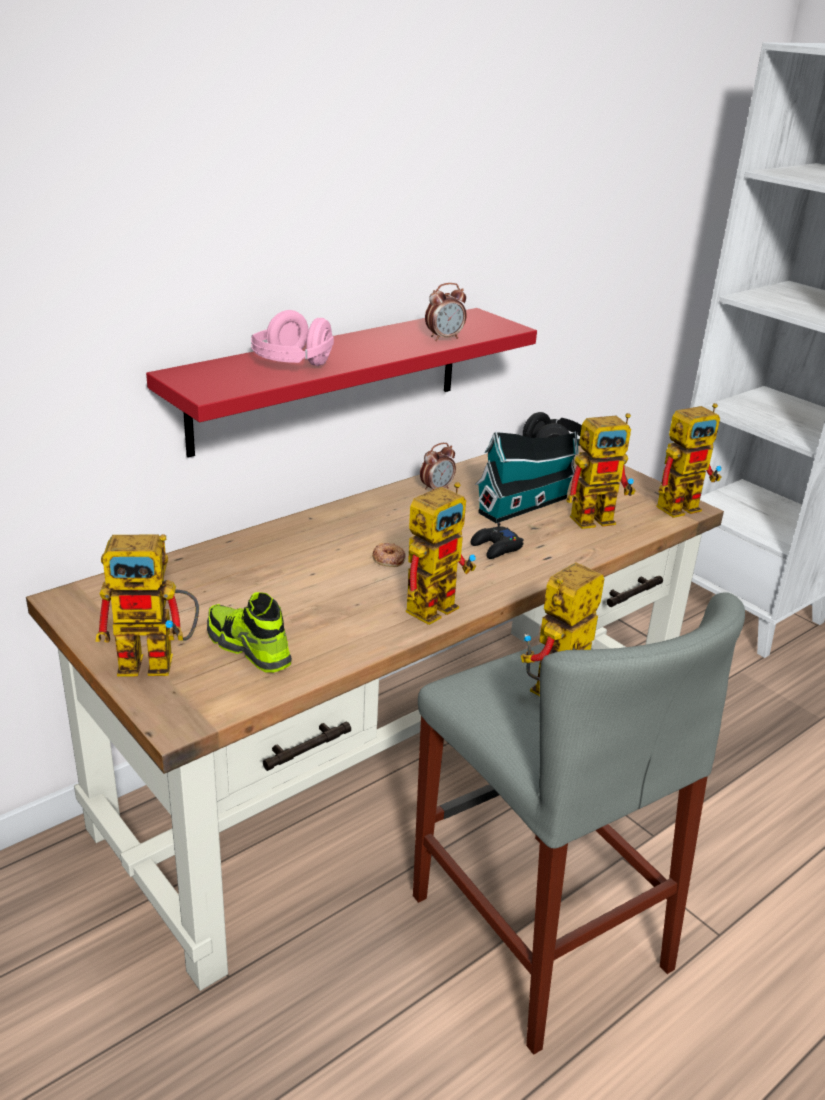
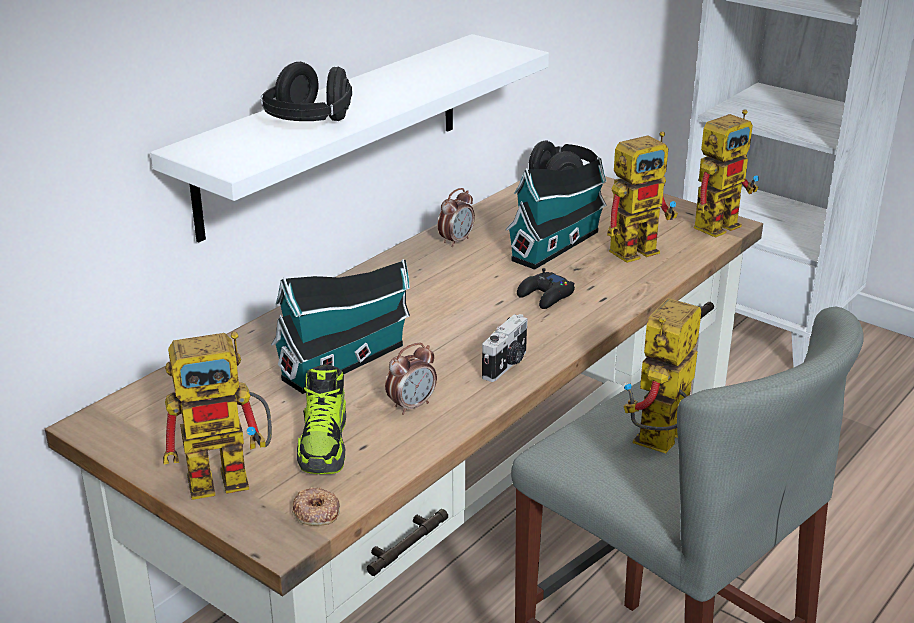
camera: 10 degrees left, 0 degrees up
red shelf [146,308,537,457] -> white shelf [150,34,549,242]
shoe [207,592,292,673] -> shoe turned 120 degrees counterclockwise [297,364,346,474]
pink headphones [251,310,334,366] -> black headphones [261,62,352,121]
donut [372,542,406,567] -> donut moved to [292,487,340,526]
toy robot [406,482,476,625] -> camera [482,314,528,382]
alarm clock [425,283,467,341] -> alarm clock moved to [385,342,437,415]
none -> toy house [271,259,410,394]

